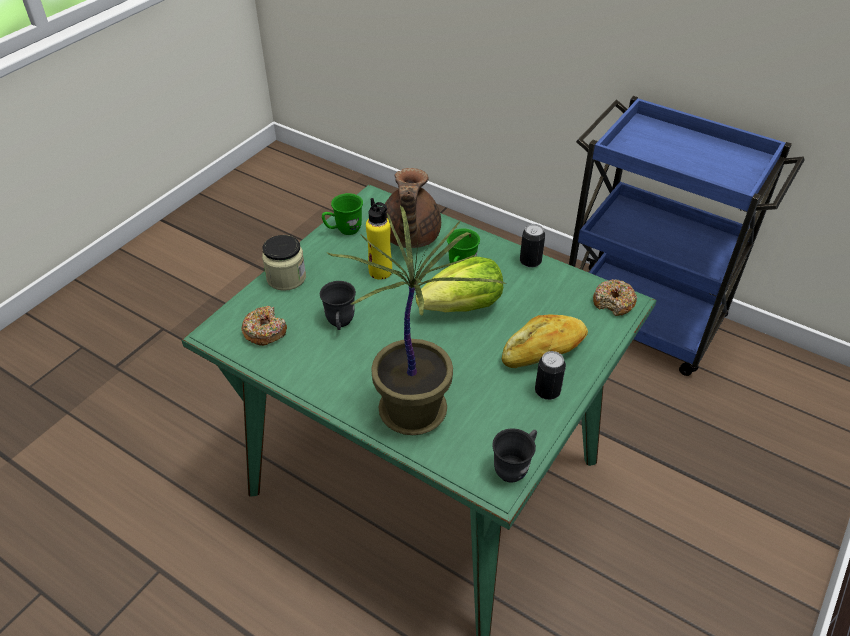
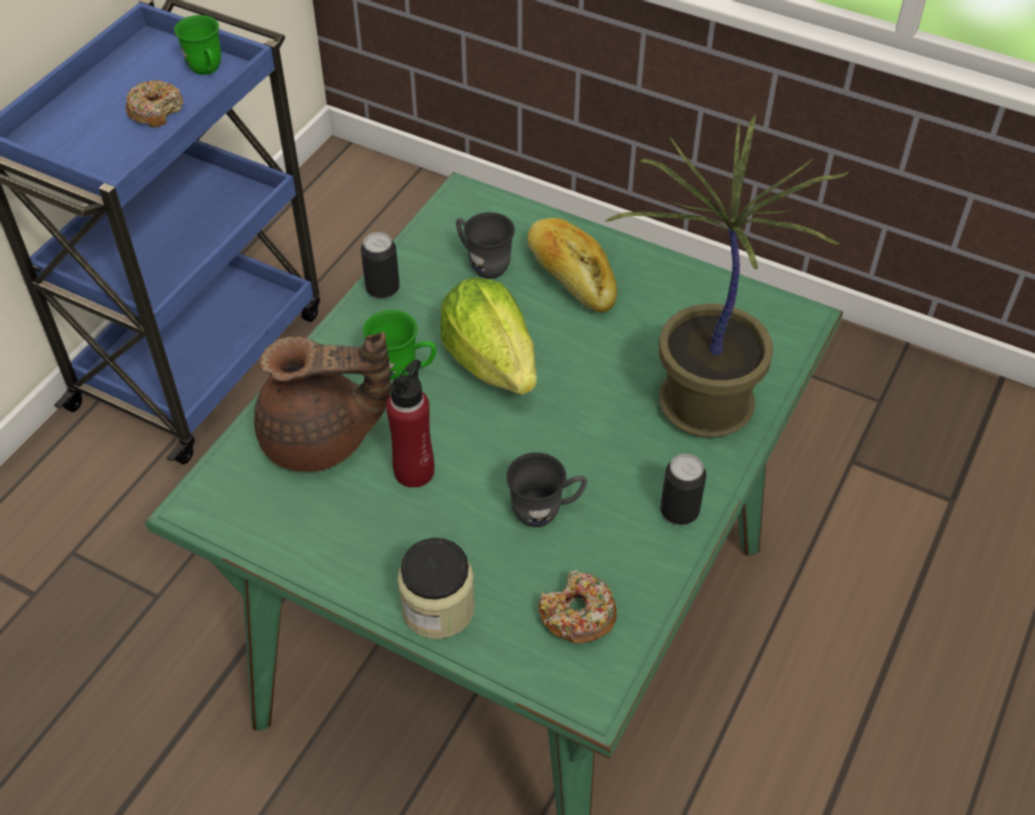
camera: 95 degrees left, 5 degrees up
green mug [322,193,363,235] -> green mug moved to [174,15,221,75]
yellow bottle [366,198,392,280] -> red bottle [386,359,434,488]
grey mug [492,428,537,483] -> grey mug moved to [456,212,515,279]
can [535,351,566,400] -> can moved to [660,454,706,525]
donut [593,279,638,316] -> donut moved to [126,80,184,128]

